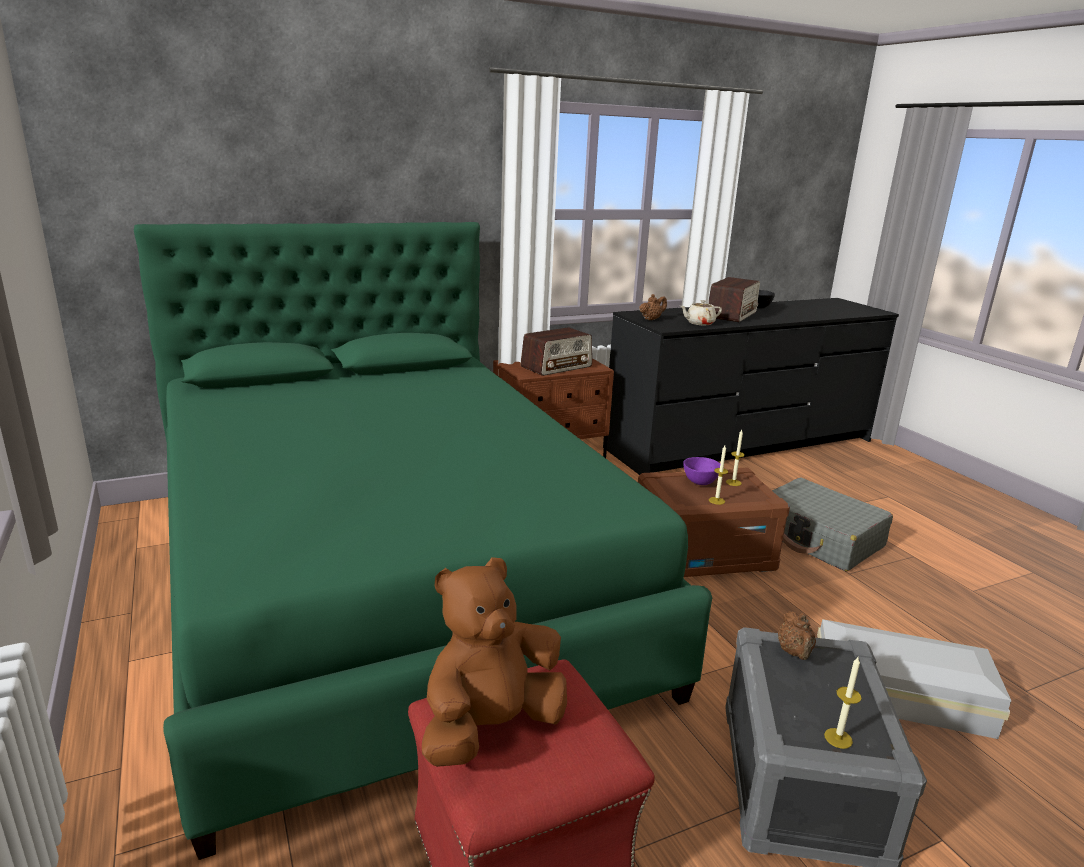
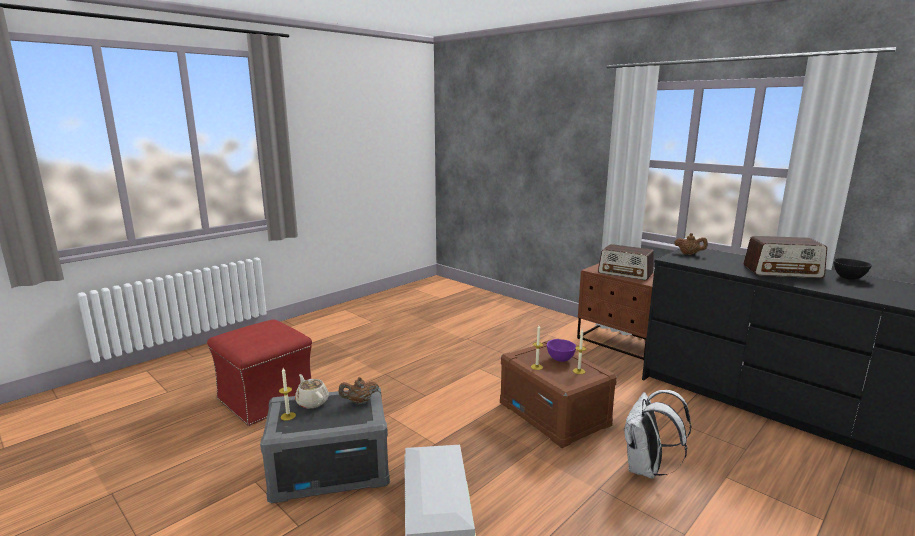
camera: 70 degrees right, 5 degrees down
green bed [134,222,712,860] -> none
brown plush toy [422,557,567,767] -> none
beige teapot [680,300,722,325] -> beige teapot moved to [295,374,329,408]
grey suitcase [772,478,893,571] -> white backpack [623,390,692,479]

